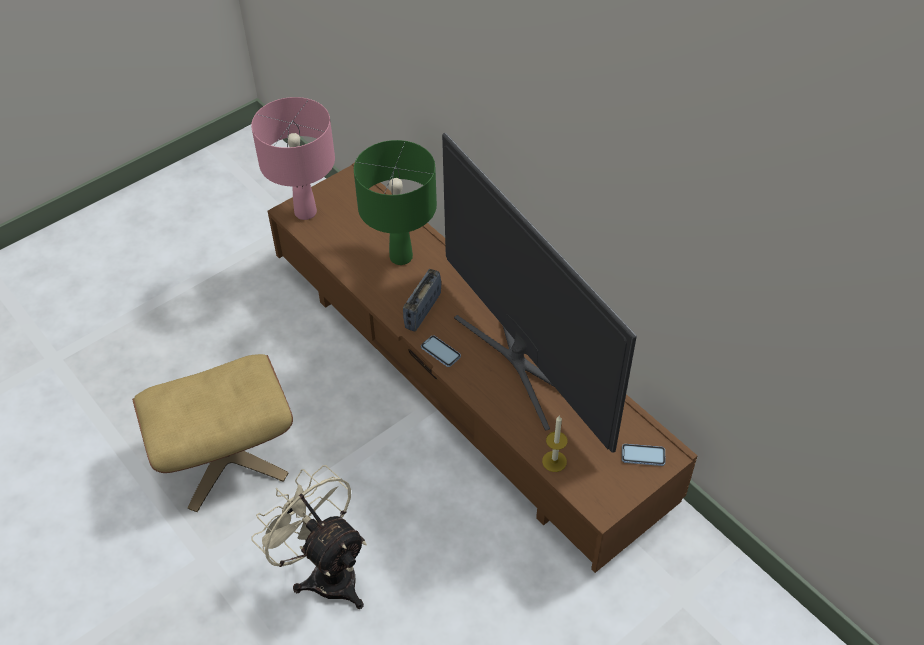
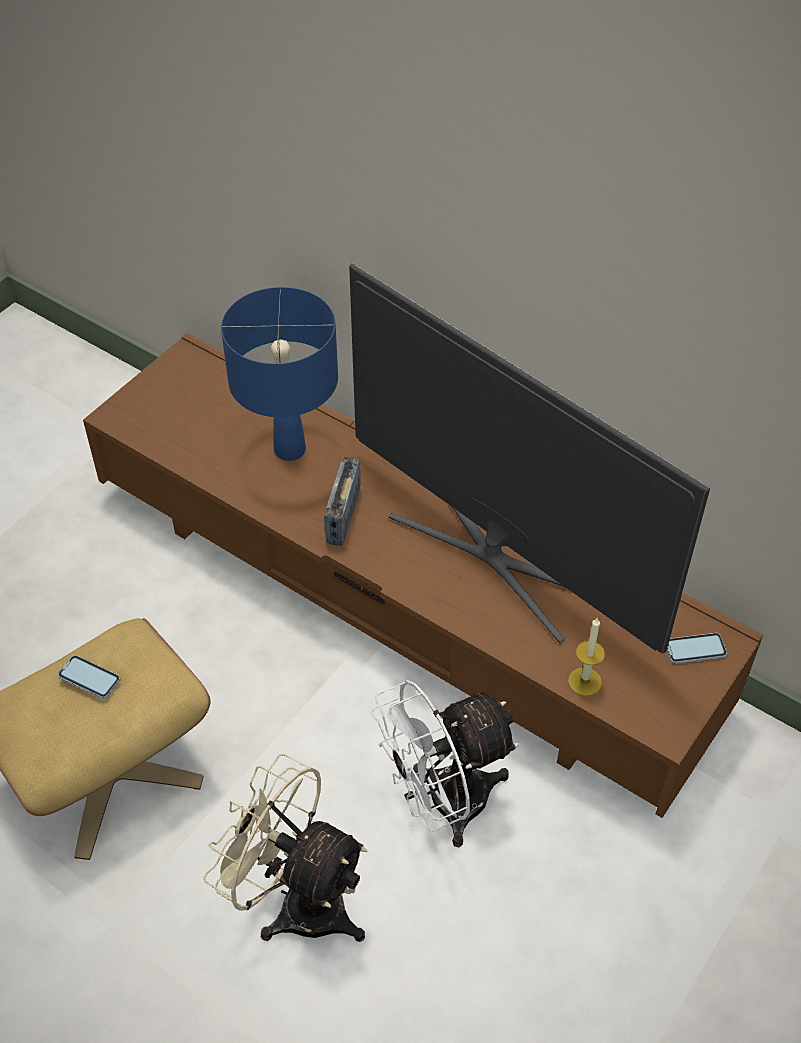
camera: 15 degrees left, 0 degrees up
pink table lamp [251,97,335,220] -> none
green table lamp [354,140,437,265] -> blue table lamp [221,287,338,461]
phone [421,335,461,367] -> phone moved to [58,655,121,699]
none -> white fan [371,680,520,847]

